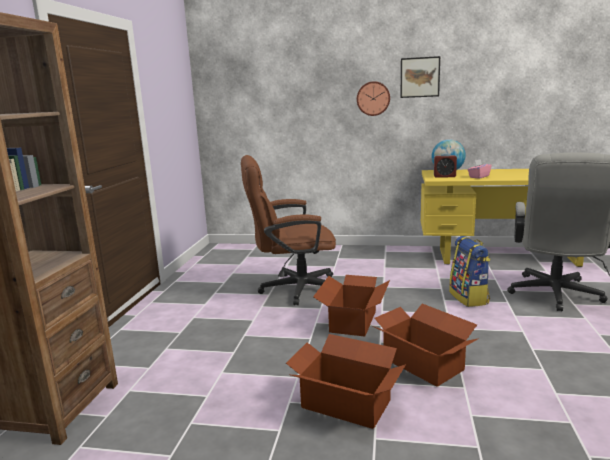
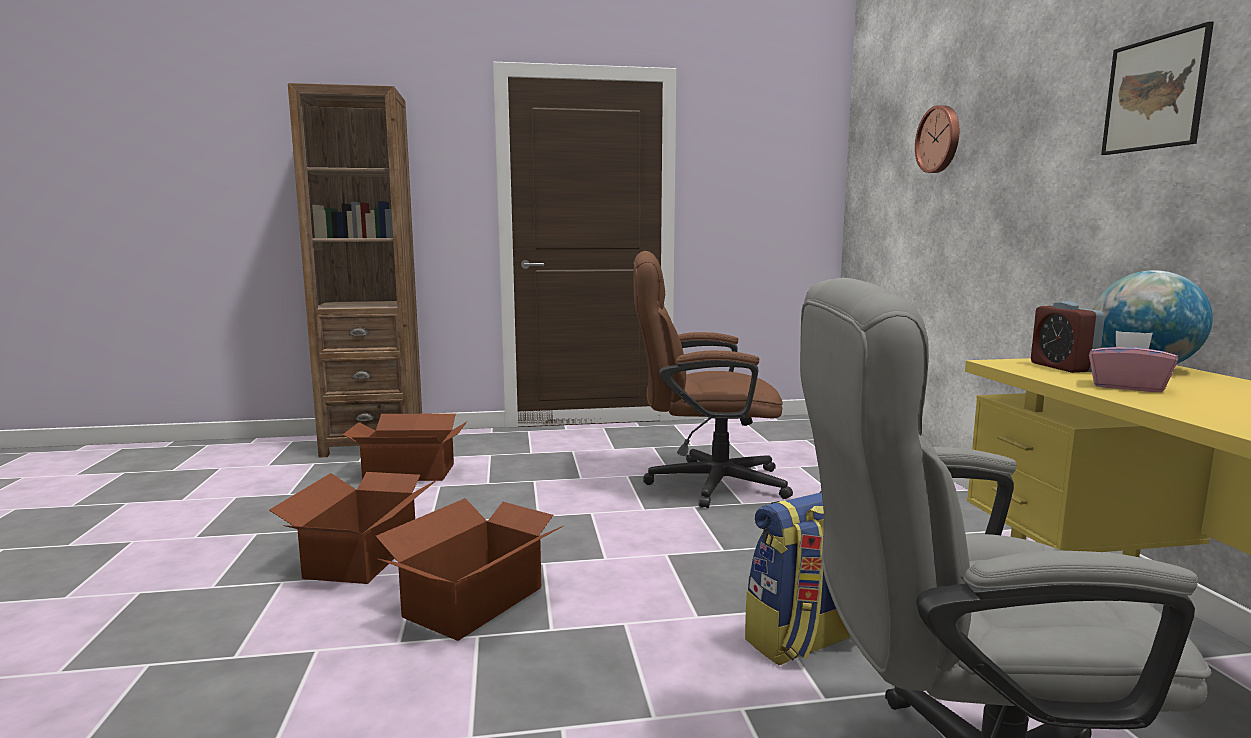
camera: 70 degrees right, 5 degrees down
brown office chair [241,155,336,305] -> brown office chair turned 60 degrees counterclockwise [633,251,793,508]
cardboard box [313,275,390,337] -> cardboard box moved to [343,413,467,481]
wall clock [357,81,390,116] -> wall clock moved to [915,105,959,173]

